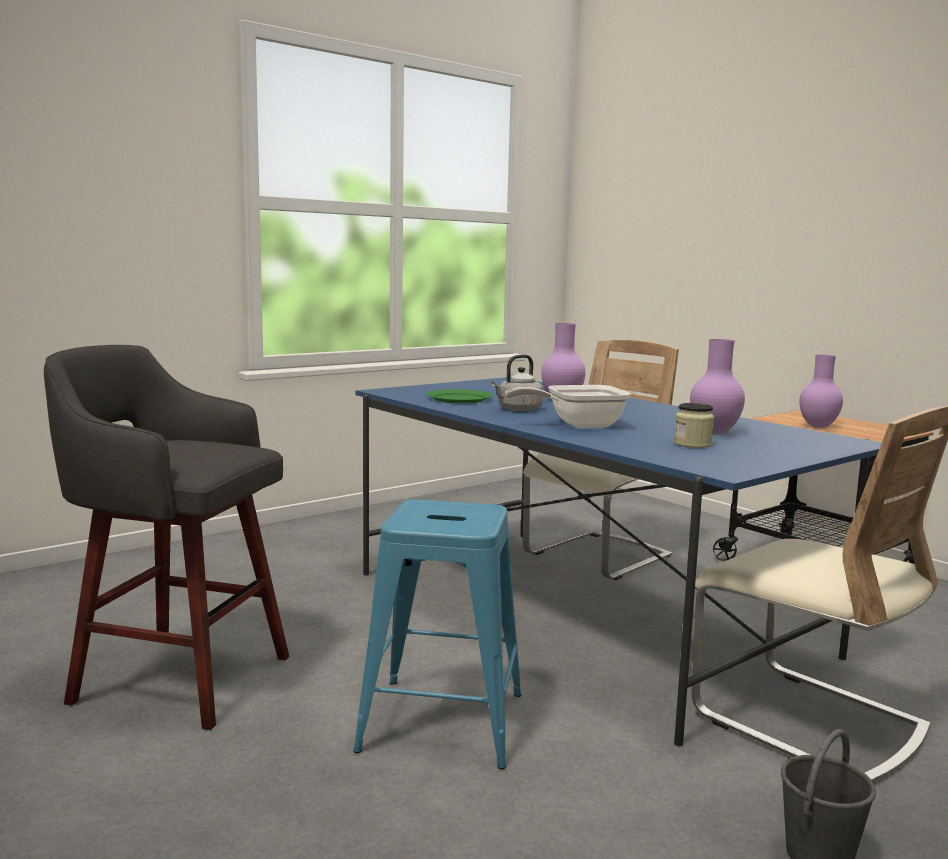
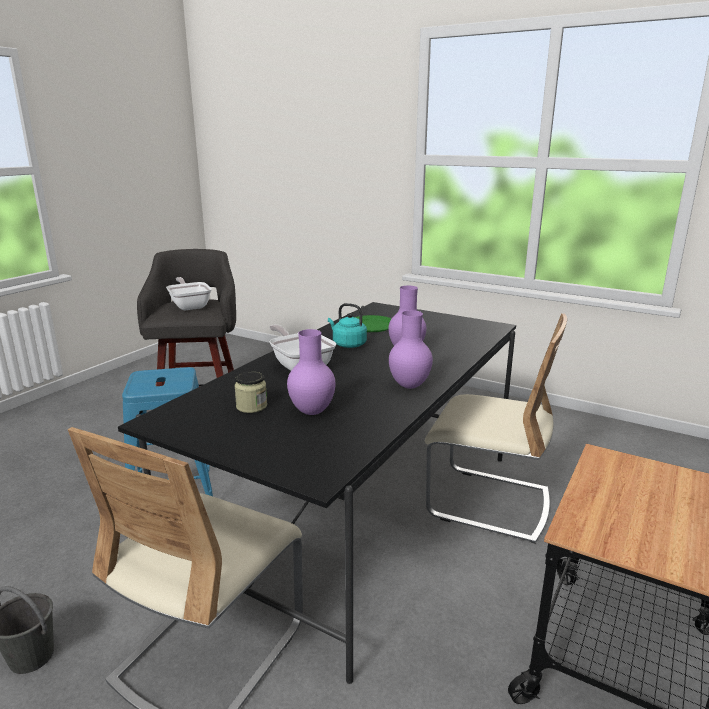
camera: 70 degrees right, 10 degrees up
blue dining table [356,377,882,746] -> black dining table [118,302,516,684]
grey kettle [491,354,543,411] -> turquoise kettle [328,303,367,348]
purple vase [799,355,843,428] -> purple vase moved to [389,310,433,389]
none -> frying pan [166,277,212,310]

